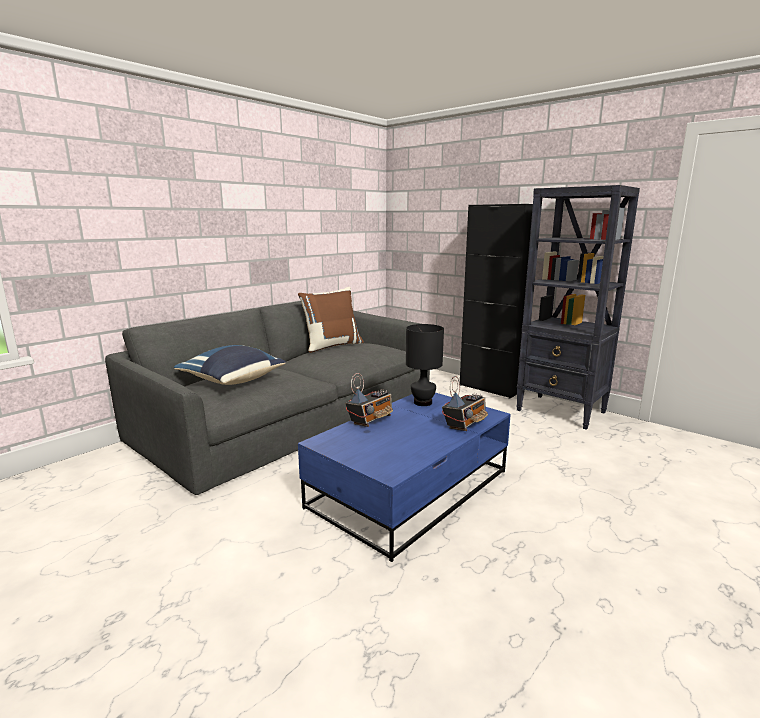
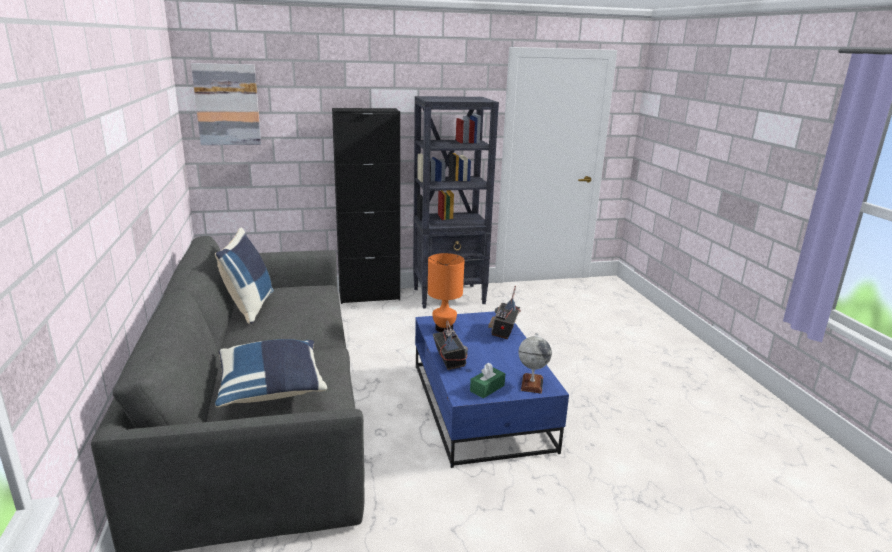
camera: 55 degrees left, 5 degrees up
brown pillow [298,287,364,353] -> blue pillow [215,228,274,324]
black table lamp [406,324,444,406] -> orange table lamp [428,253,465,332]
radio [442,376,488,431] -> radio turned 150 degrees counterclockwise [488,285,521,339]
none -> picture [191,63,261,145]
none -> green tissue box [470,363,505,398]
none -> globe [518,333,552,394]

